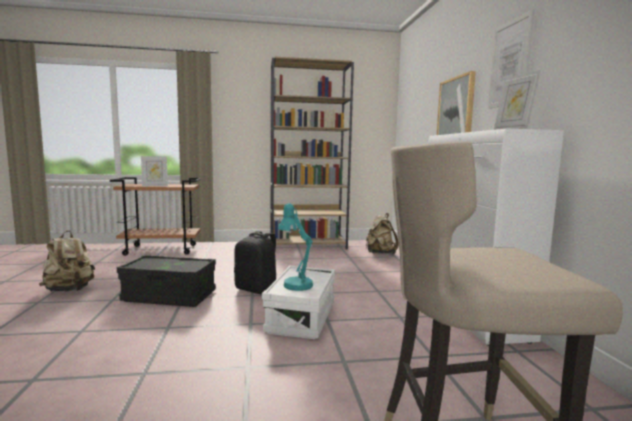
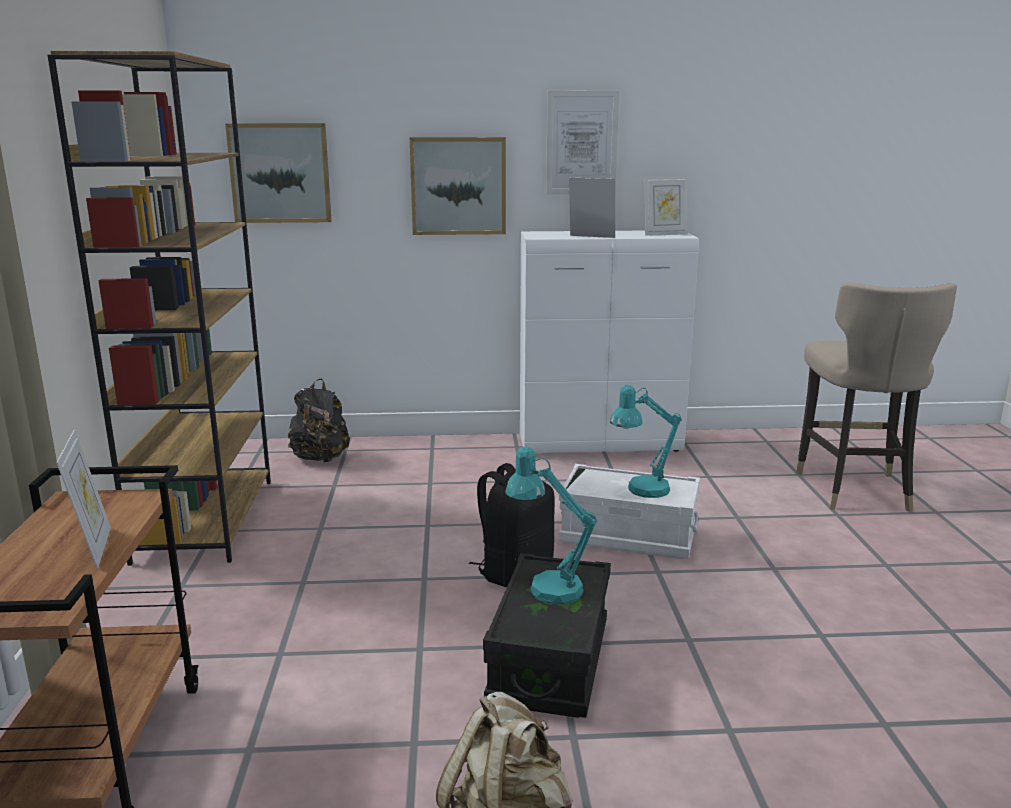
camera: 85 degrees left, 10 degrees up
beige backpack [366,213,399,254] -> black backpack [288,379,350,463]
none -> picture [225,123,332,223]
none -> turquoise table lamp [505,446,597,604]

